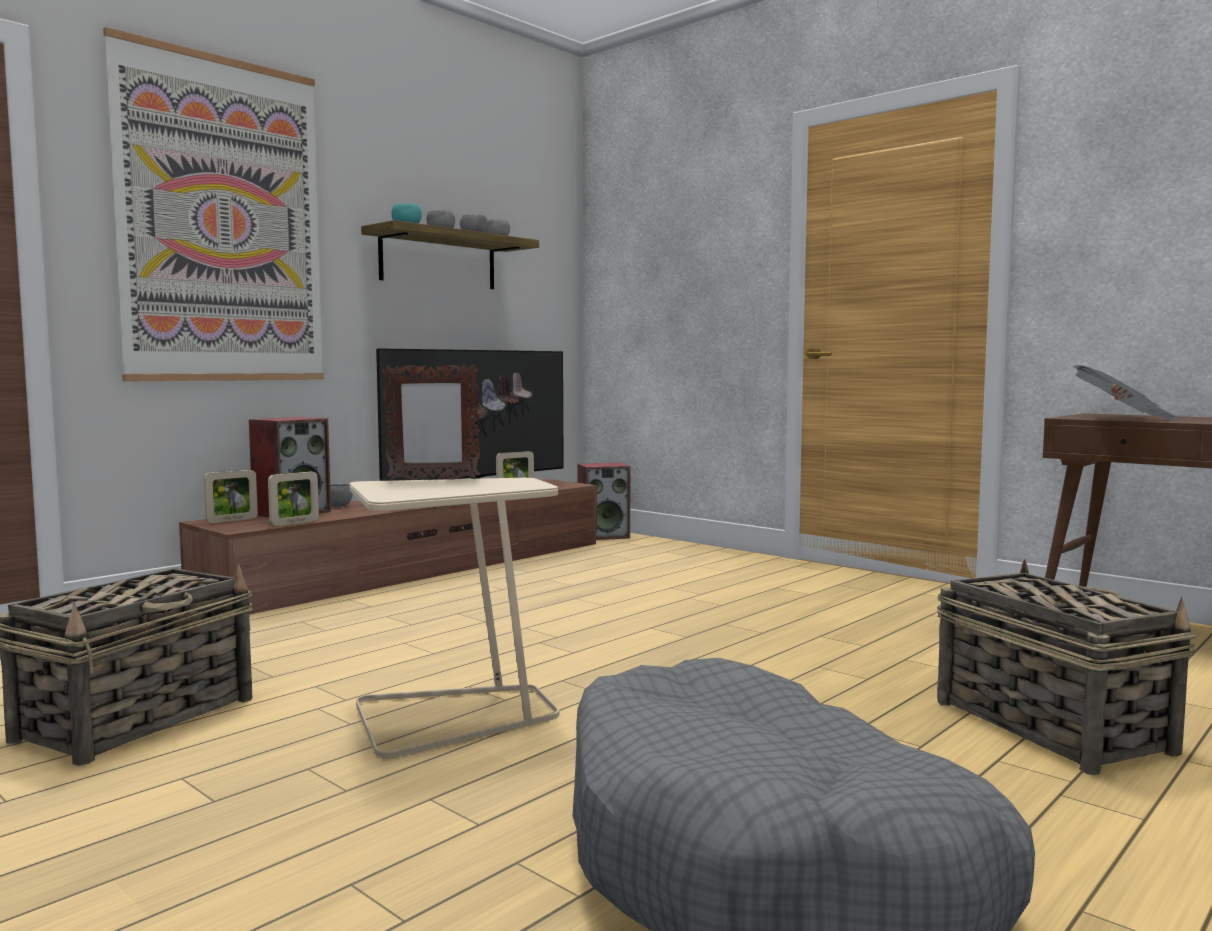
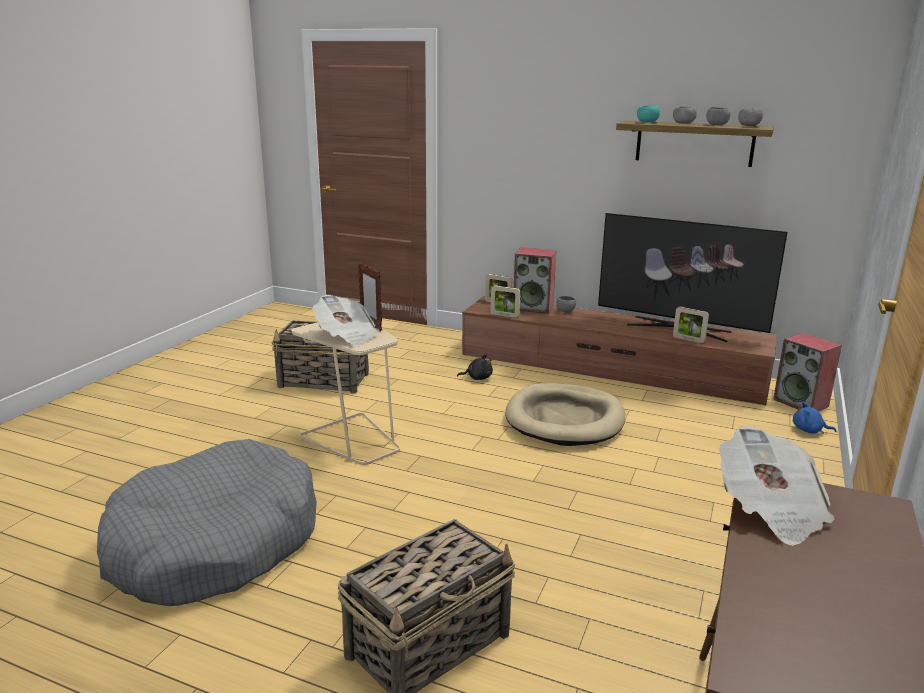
camera: 70 degrees right, 15 degrees up
picture [103,27,324,382] -> none
none -> newspaper [313,295,378,347]
none -> black plush toy [457,355,493,380]
none -> beige dog bed [505,383,625,446]
none -> blue plush toy [793,402,836,434]

